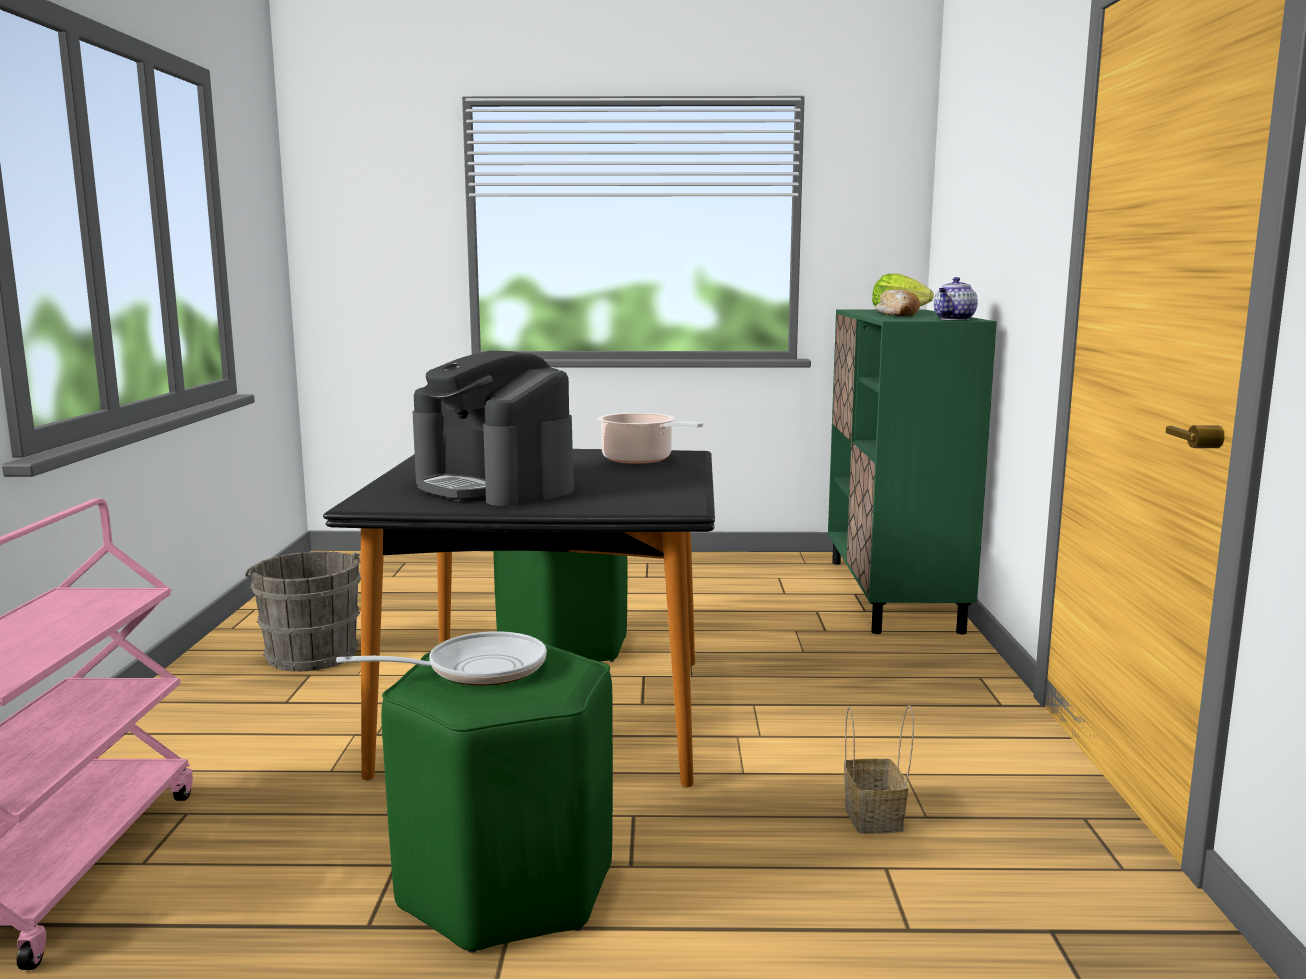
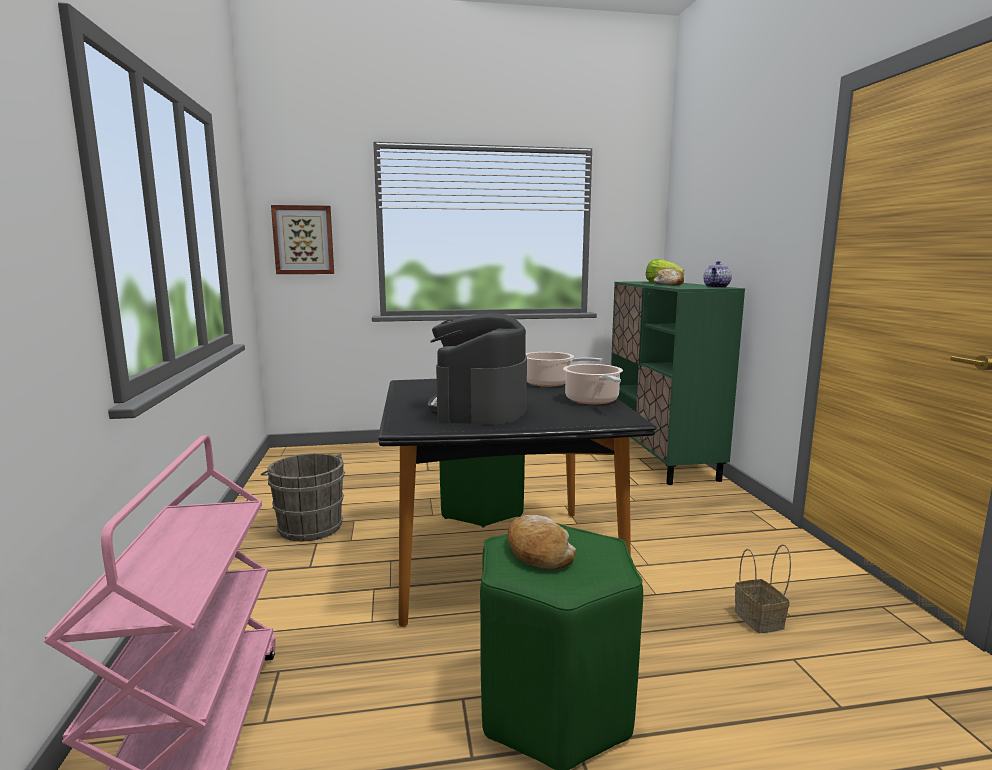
camera: 10 degrees left, 0 degrees up
frying pan [336,631,547,686] -> bread [508,515,576,570]
coffee machine [413,351,574,506] -> coffee machine turned 60 degrees clockwise [428,313,527,425]
none -> picture [271,205,334,274]
none -> cooking pot [563,364,623,404]

